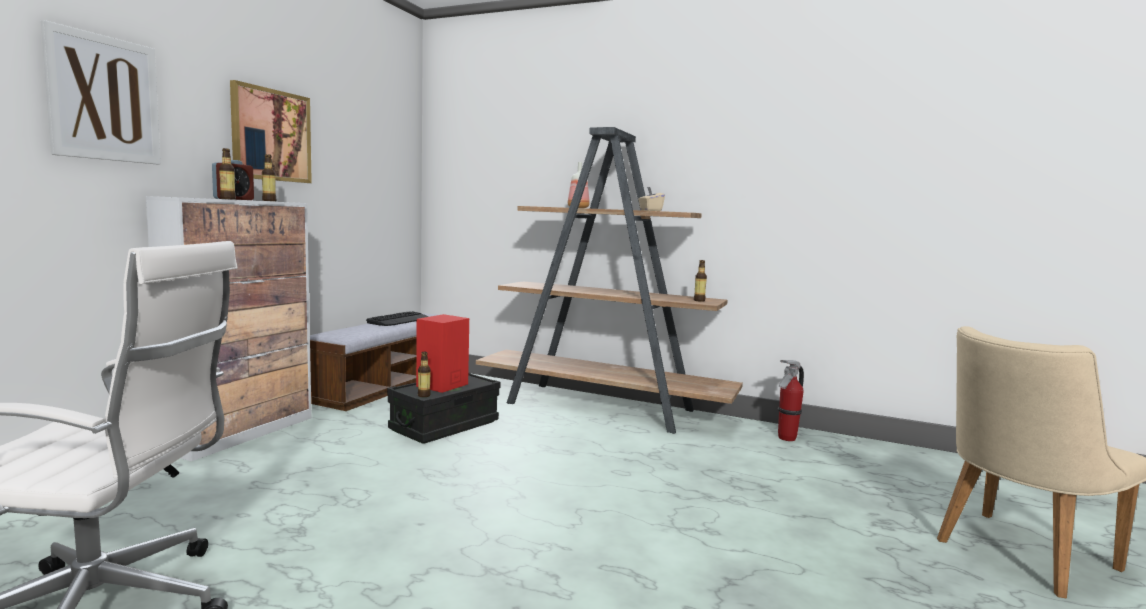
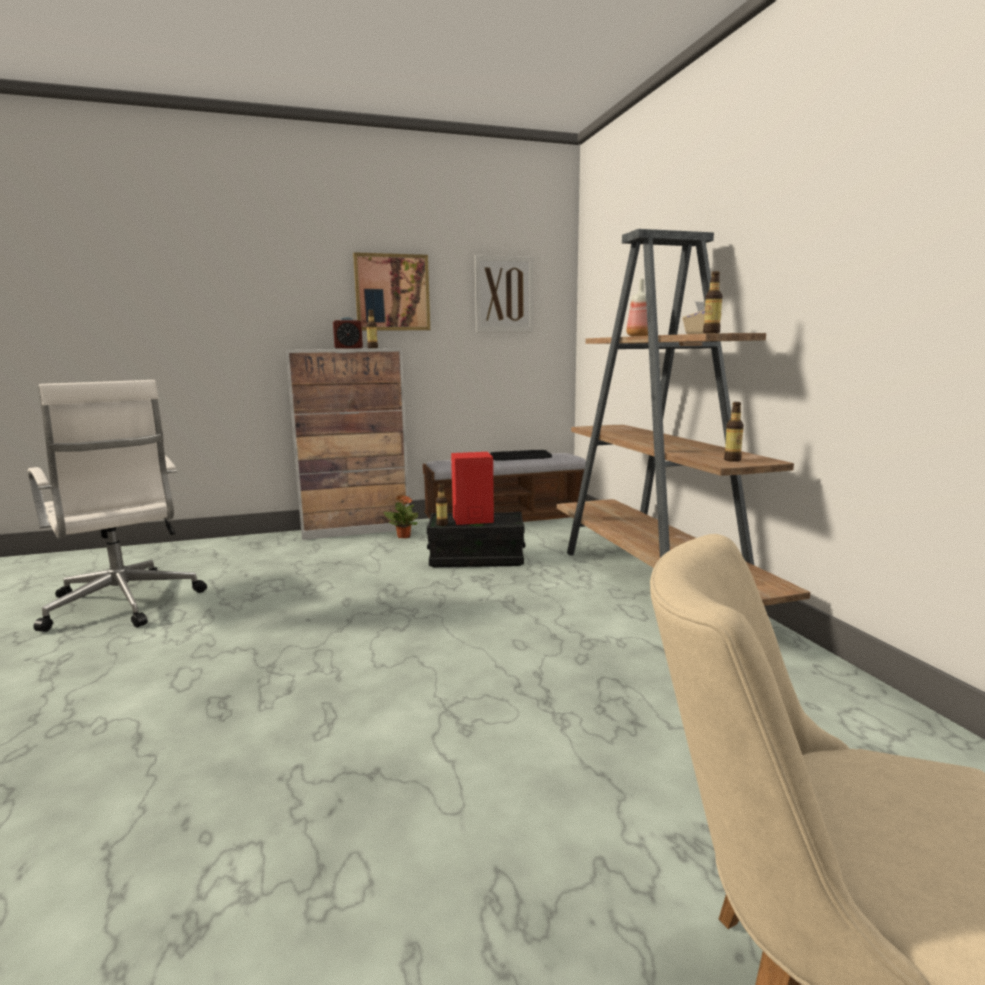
camera: 50 degrees right, 5 degrees up
picture [41,20,161,165] -> picture moved to [475,255,533,332]
bottle [219,148,236,199] -> bottle moved to [703,271,723,333]
fire extinguisher [778,360,804,441] -> none
none -> potted plant [383,495,419,538]

